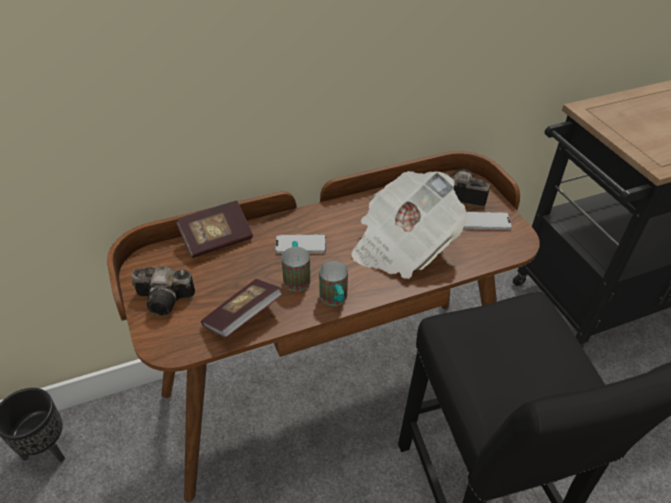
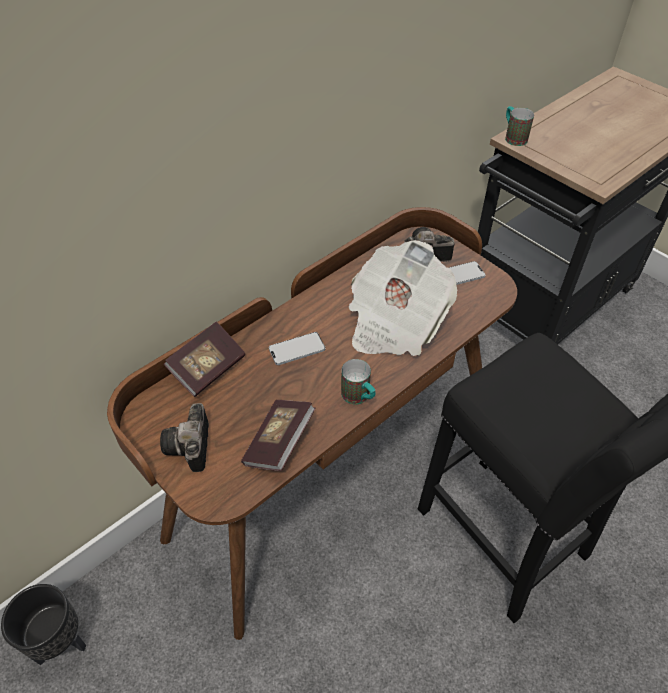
camera: 20 degrees left, 5 degrees up
camera [131,266,195,315] -> camera turned 105 degrees clockwise [160,403,209,472]
mug [282,241,310,291] -> mug moved to [505,106,534,146]

